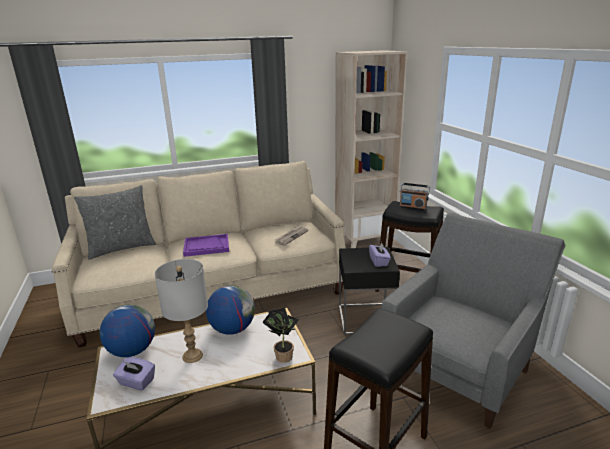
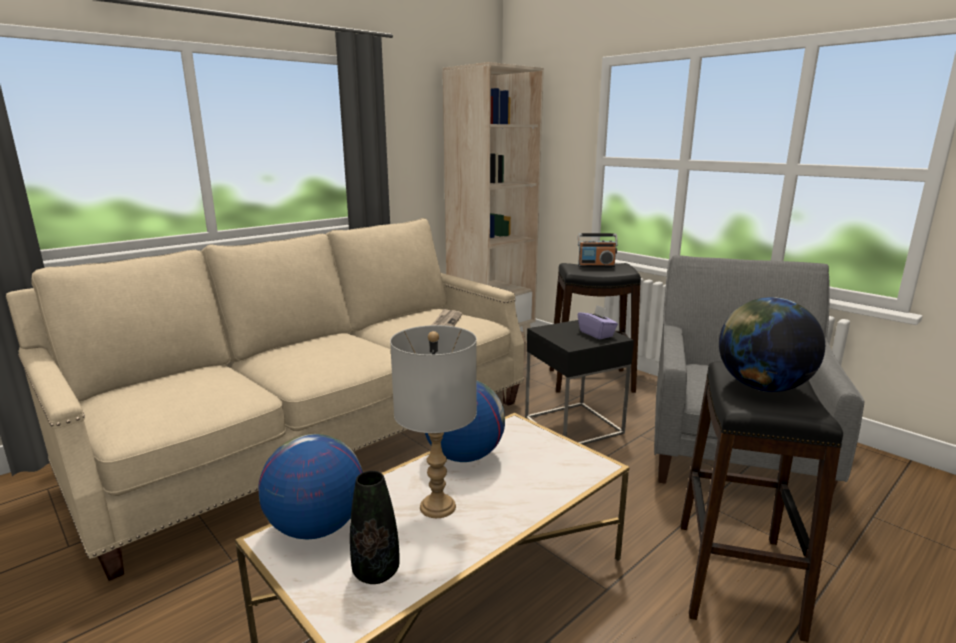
camera: 25 degrees left, 5 degrees down
grey pillow [74,185,156,260] -> none
purple tissue box [113,357,155,390] -> black vase [350,471,400,584]
purple tray [183,234,229,257] -> none
potted plant [262,308,299,363] -> none
none -> globe [719,297,825,392]

